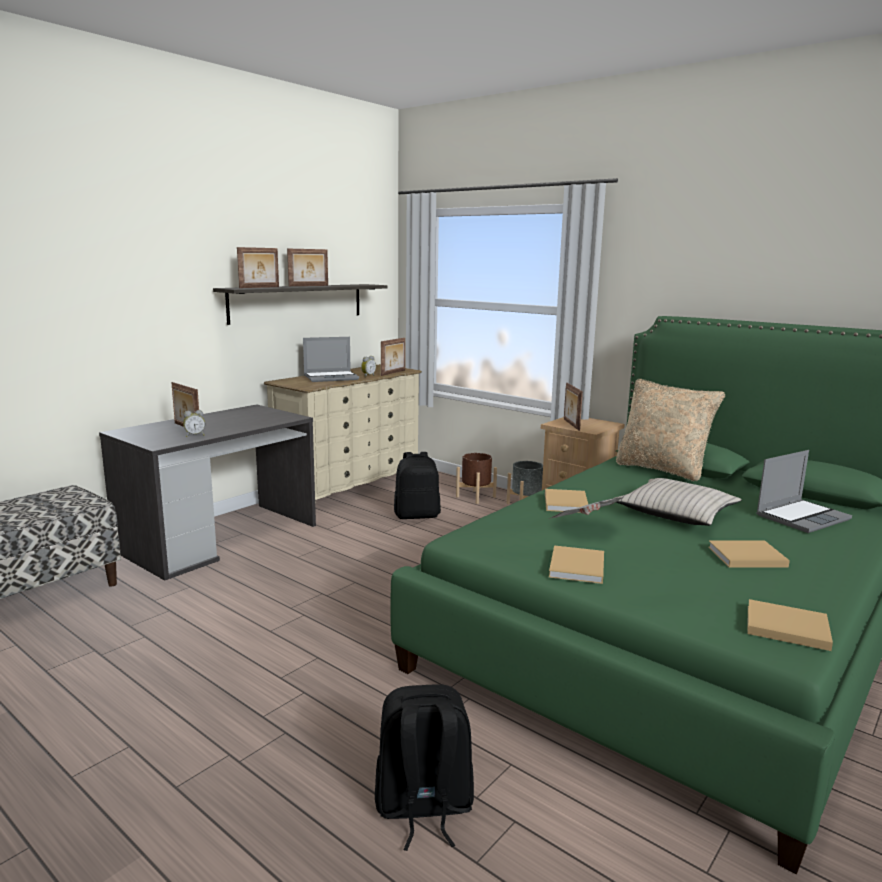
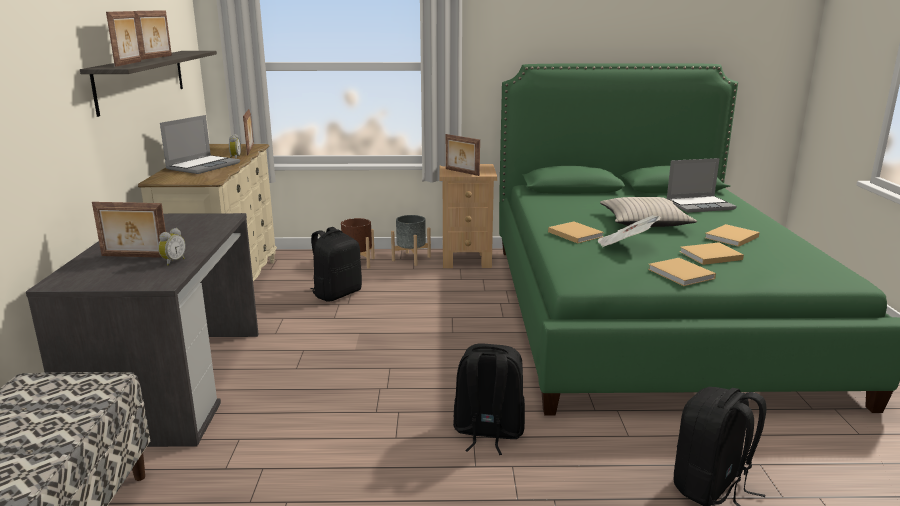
camera: 40 degrees left, 5 degrees up
beige pillow [616,379,725,482] -> none
beige book [747,599,833,651] -> beige book moved to [680,242,744,265]
laptop [756,450,852,533] -> laptop turned 60 degrees clockwise [667,158,737,213]
none -> black backpack [453,344,525,455]

